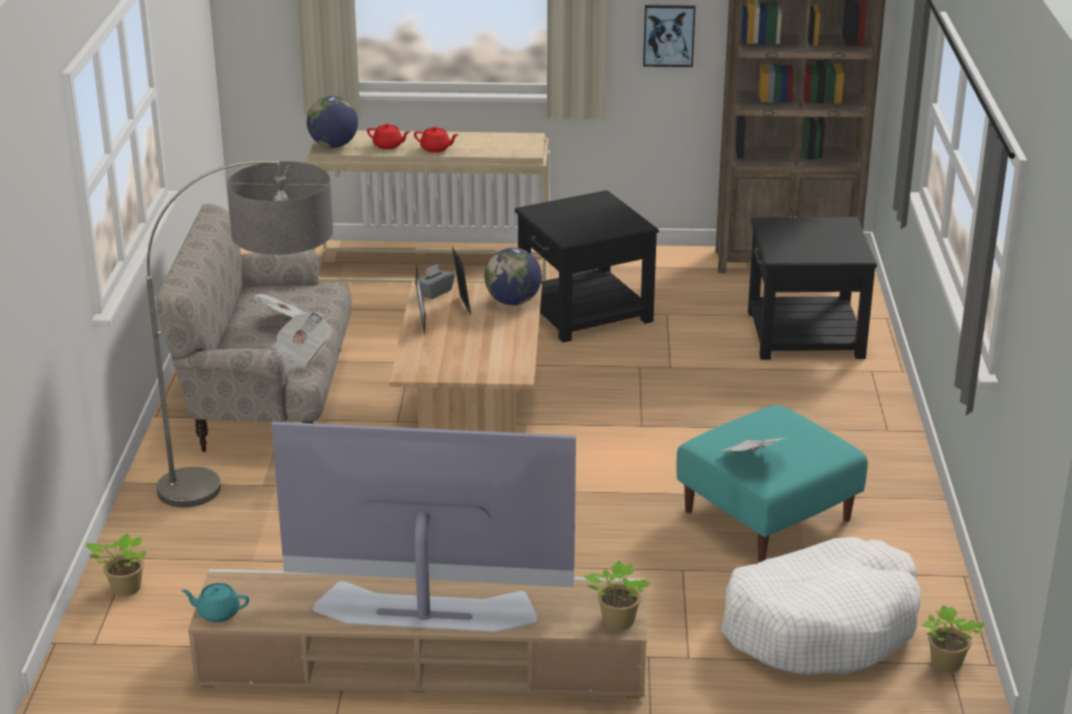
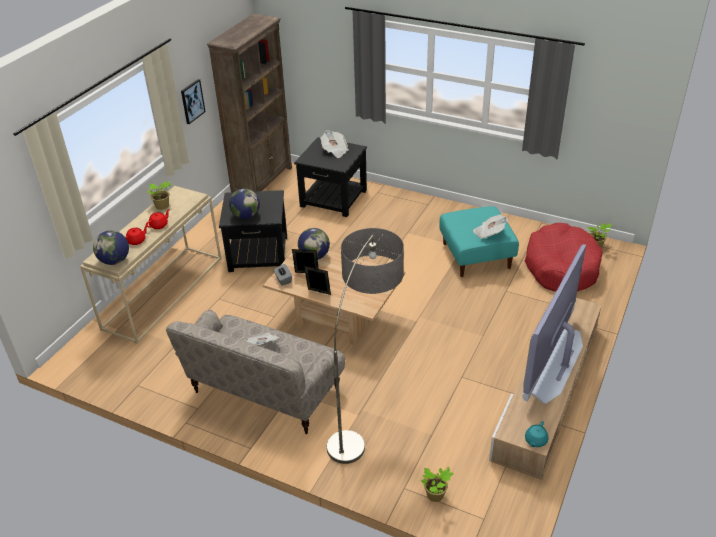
camera: 65 degrees left, 10 degrees up
newspaper [273,311,332,368] -> newspaper moved to [320,130,349,158]
potted plant [583,561,650,630] -> potted plant moved to [147,181,172,210]
white dog bed [721,537,921,675] -> red dog bed [525,223,603,292]
none -> globe [229,188,260,219]

